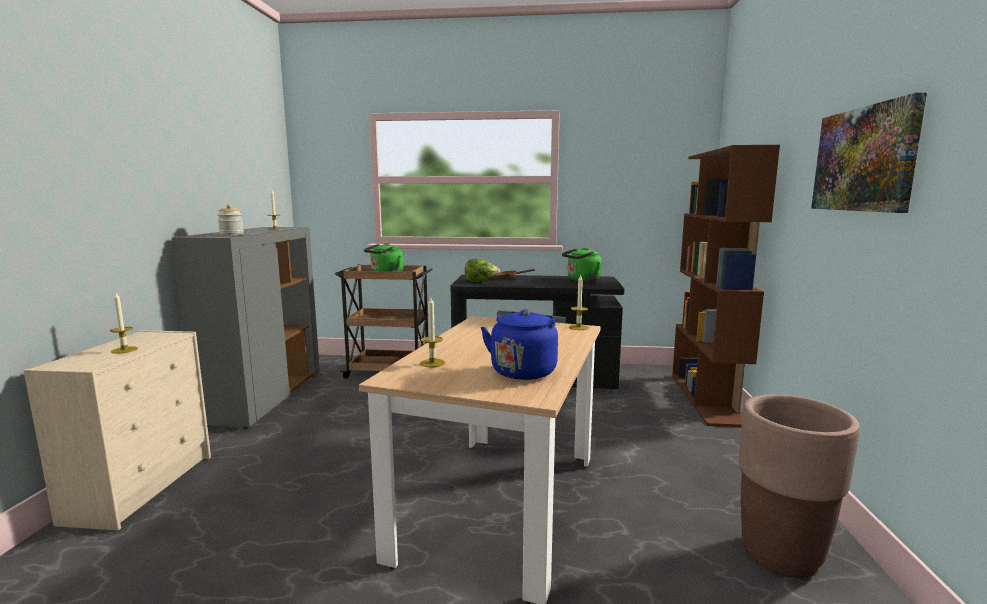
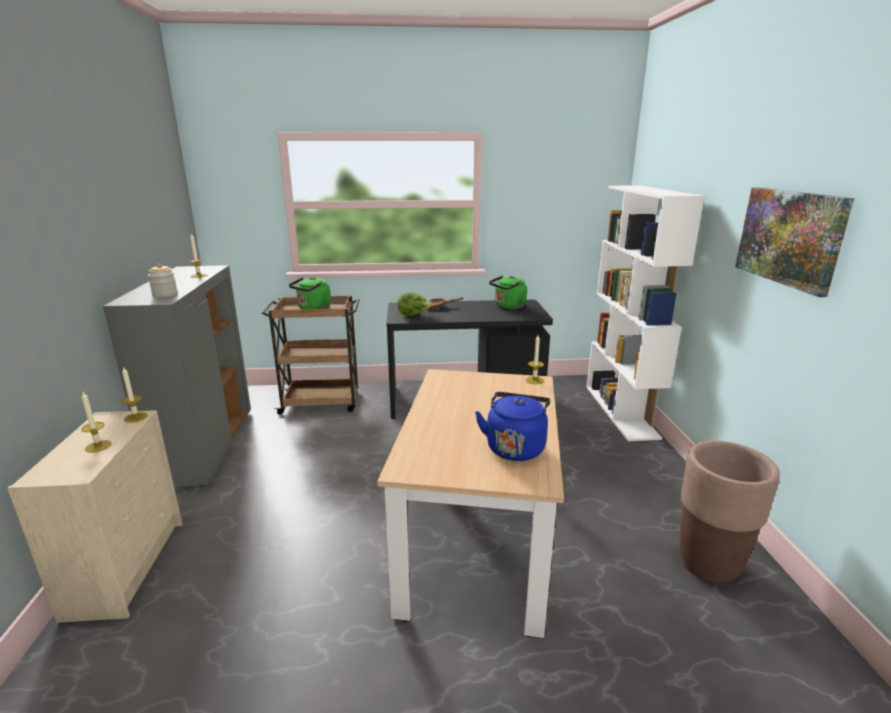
camera: 10 degrees left, 10 degrees up
candle [420,297,445,367] -> candle moved to [122,366,148,423]
brown bookcase [672,145,780,427] -> white bookcase [586,186,705,441]

